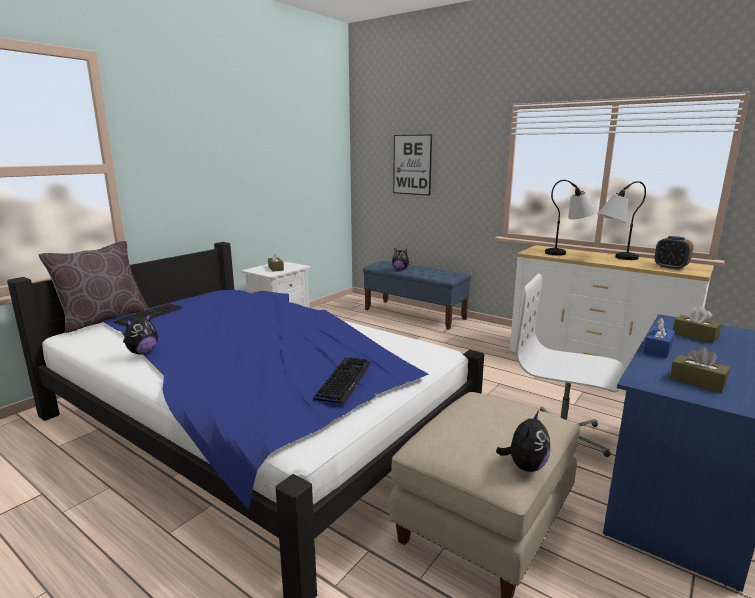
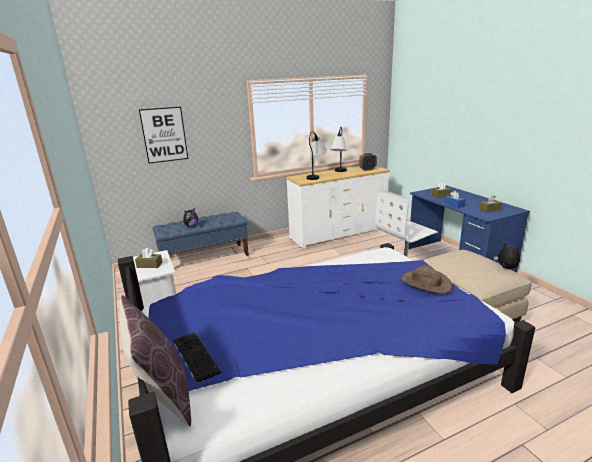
camera: 60 degrees left, 5 degrees up
plush toy [123,313,158,355] -> none
keyboard [313,357,371,404] -> brown hat [401,265,453,294]

